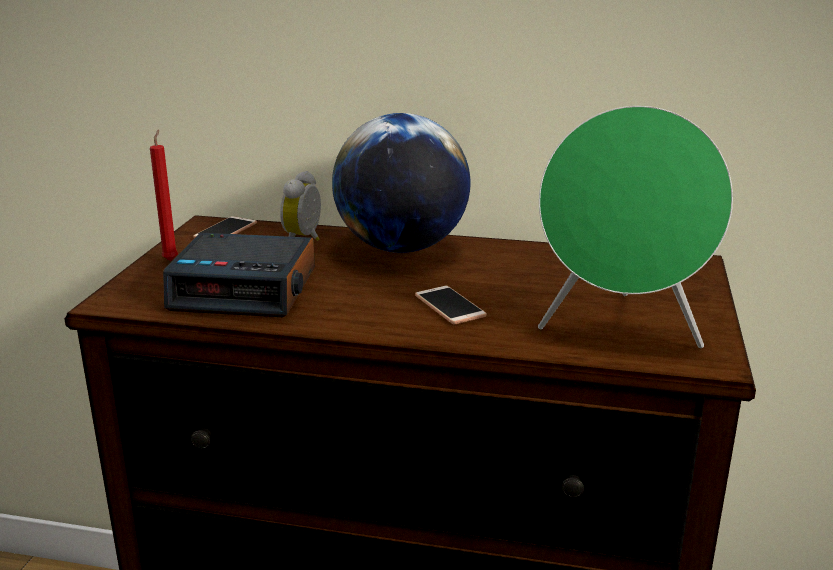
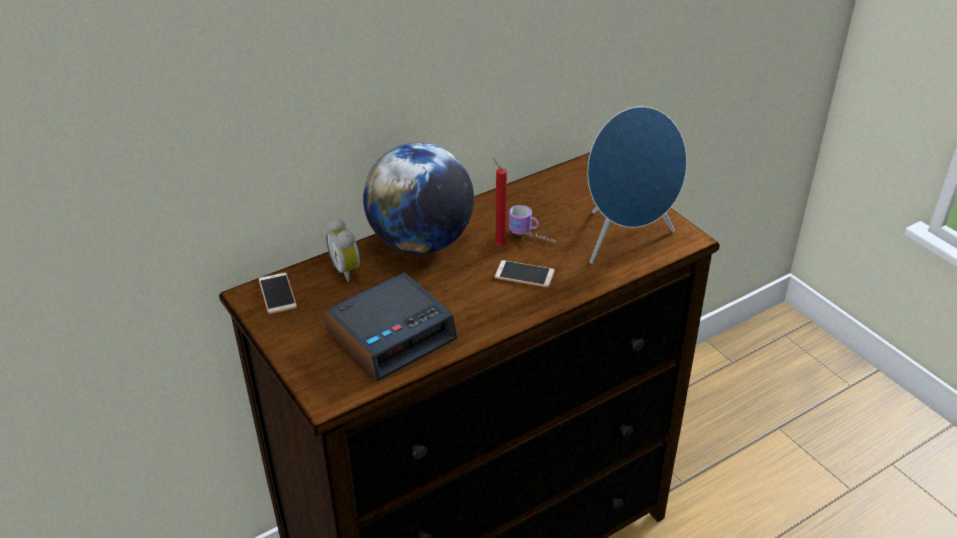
camera: 45 degrees left, 15 degrees up
red candle [150,130,178,261] -> red candle moved to [493,158,507,247]
green speaker [538,106,733,348] -> blue speaker [587,106,687,264]
none -> mug [509,205,556,243]

